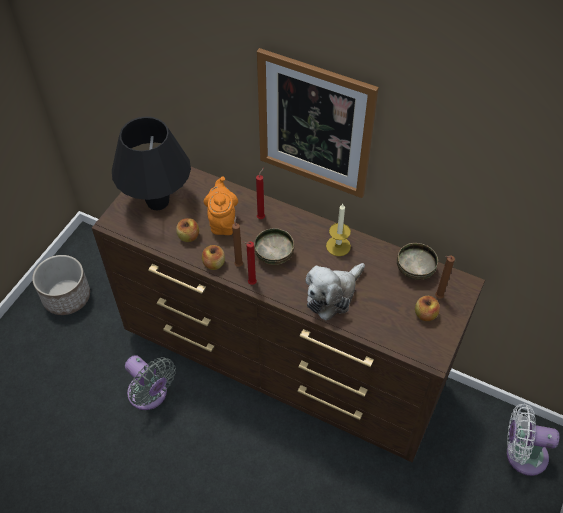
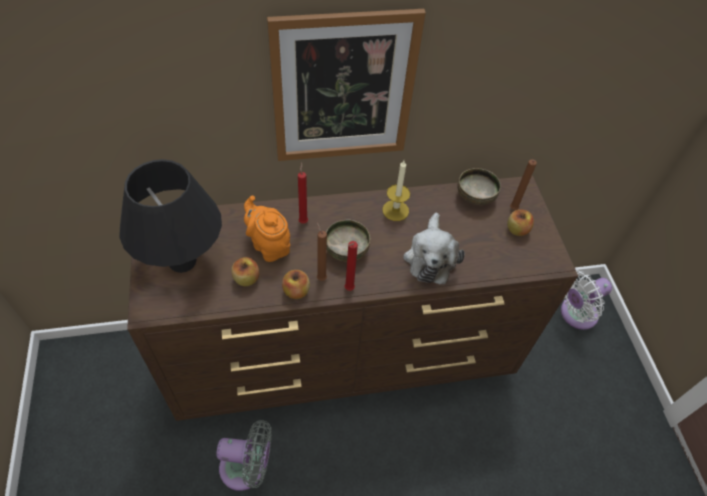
camera: 40 degrees left, 0 degrees up
planter [32,255,90,315] -> none

